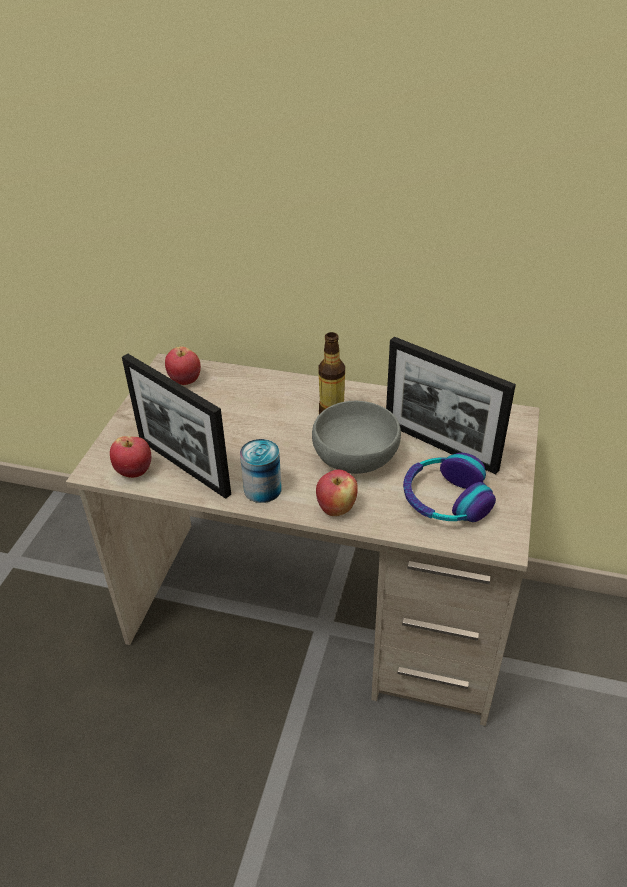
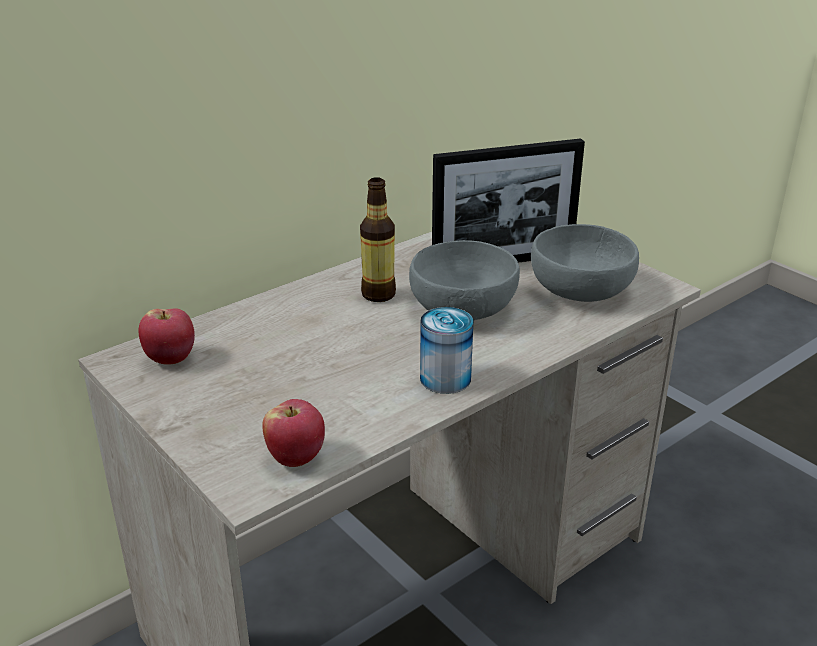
camera: 55 degrees left, 10 degrees down
picture frame [122,354,231,499] -> none
apple [316,470,358,516] -> none
headphones [403,453,496,522] -> grey bowl [531,224,639,302]

